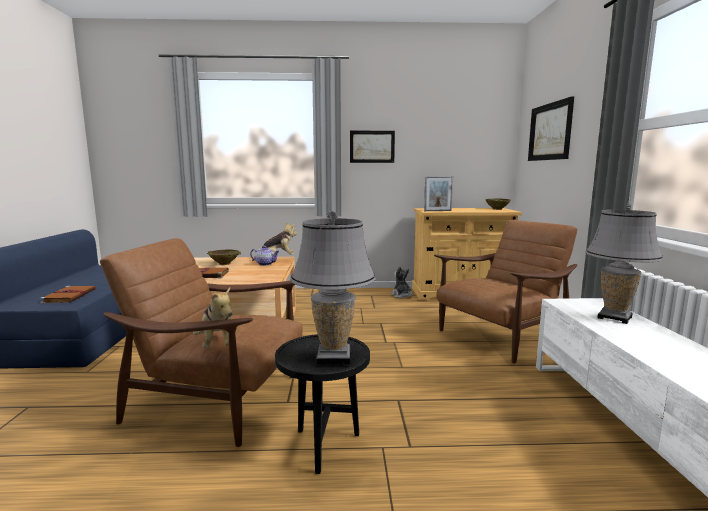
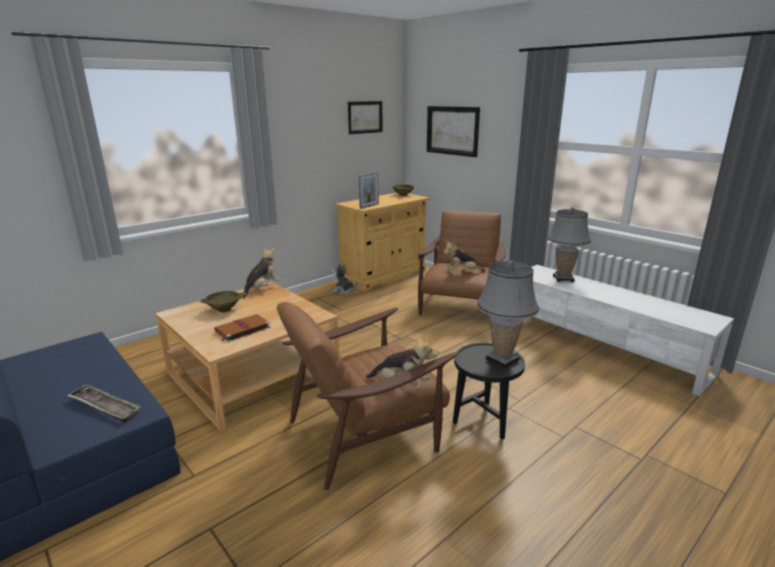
camera: 40 degrees left, 10 degrees up
brown book [40,286,96,304] -> tray [67,385,141,423]
teapot [250,246,280,266] -> none
picture [350,131,395,163] -> picture moved to [348,101,383,134]
none -> plush toy [443,241,485,272]

